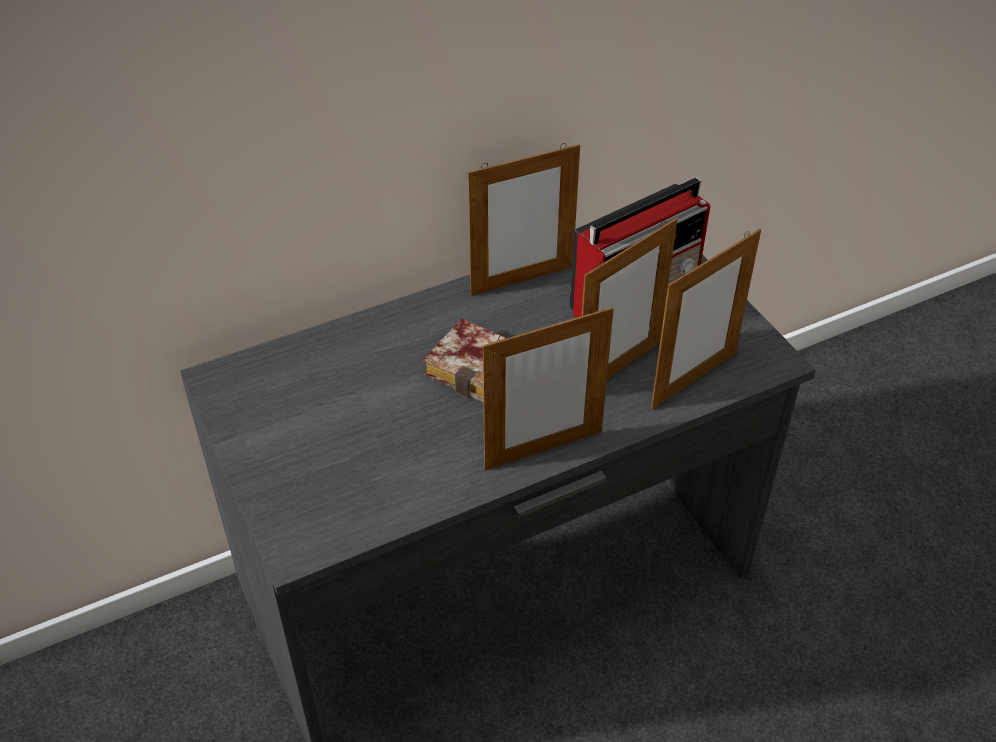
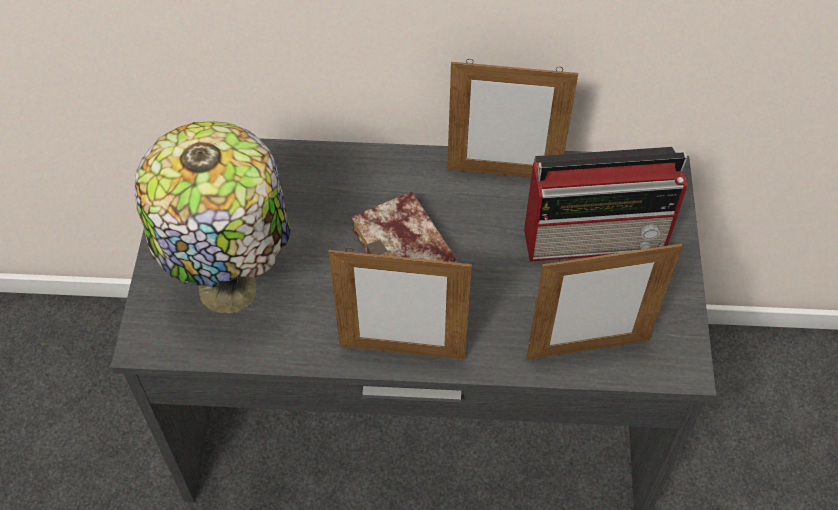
camera: 30 degrees right, 10 degrees up
picture frame [581,218,678,379] -> none
none -> table lamp [134,121,290,314]

